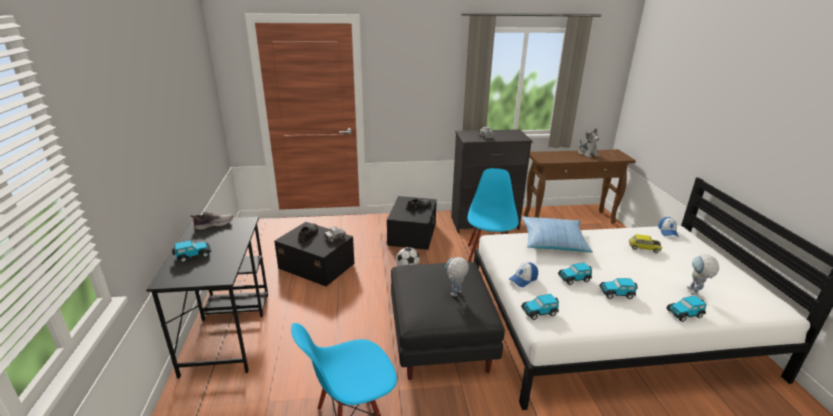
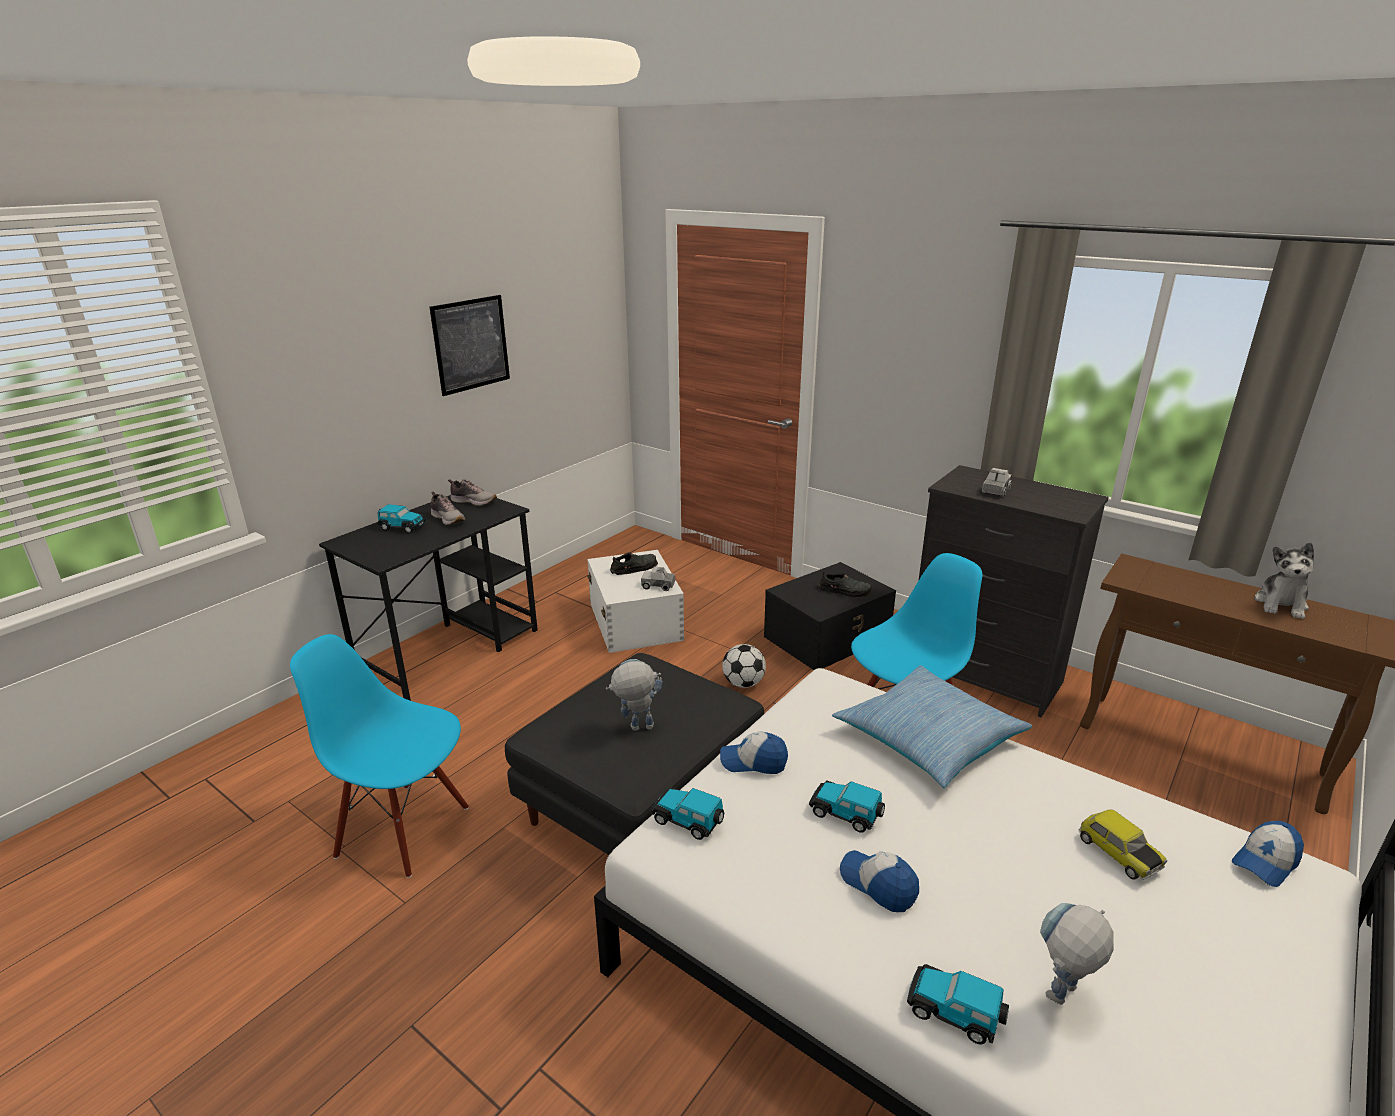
camera: 45 degrees right, 0 degrees up
black storage box [274,222,355,286] -> white storage box [587,550,684,653]
toy car [599,278,638,299] -> cap [840,850,919,912]
none -> picture [430,295,510,396]
none -> shoe [431,492,465,525]

